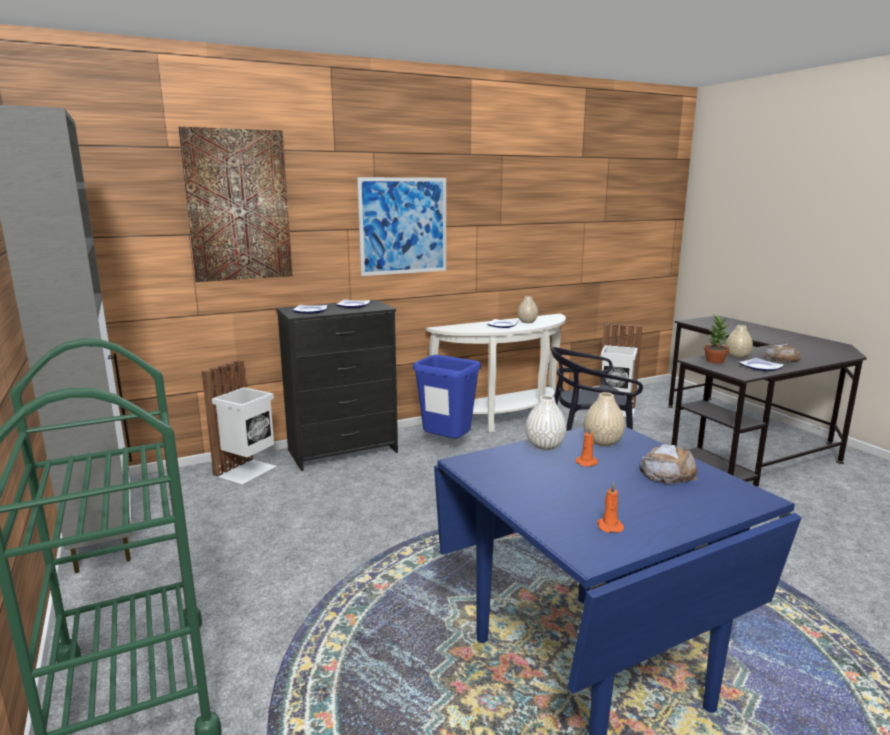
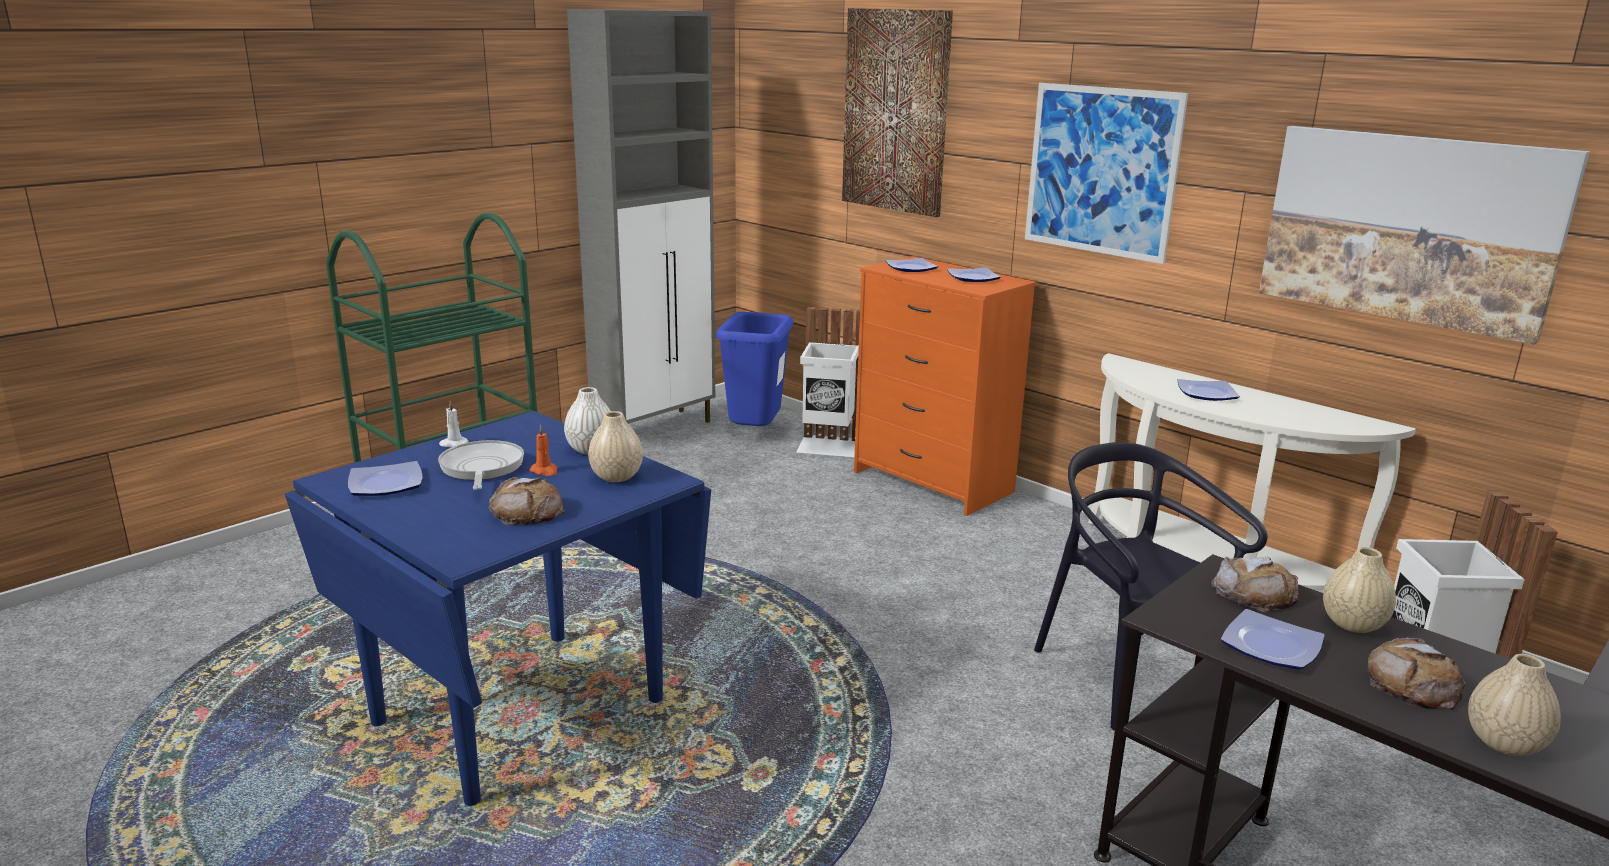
camera: 70 degrees right, 5 degrees up
black dresser [276,300,398,471] -> orange dresser [854,256,1037,516]
blue trash can [413,355,481,438] -> blue trash can moved to [716,312,793,426]
beige vase [517,296,538,323] -> beige vase moved to [1468,654,1561,756]
orange candle [597,481,624,532] -> plate [348,461,423,496]
potted plant [704,314,730,364] -> bread [1211,557,1298,612]
none -> frying pan [438,440,524,490]
none -> white candle [439,400,469,447]
none -> picture [1259,126,1590,345]

